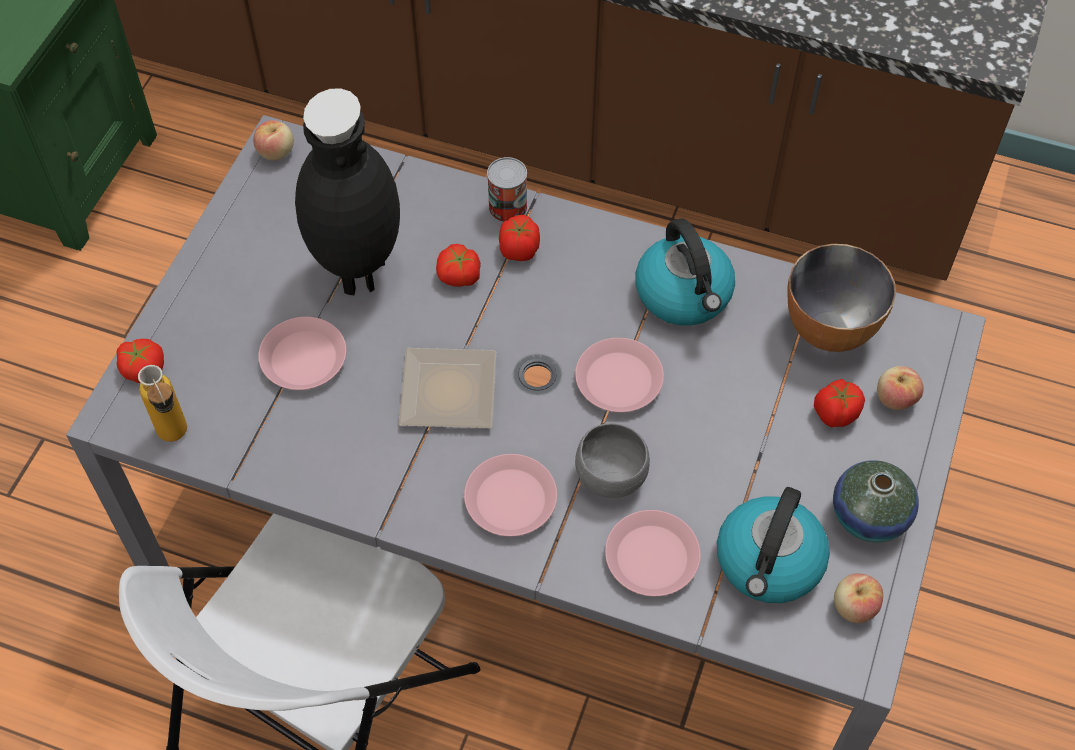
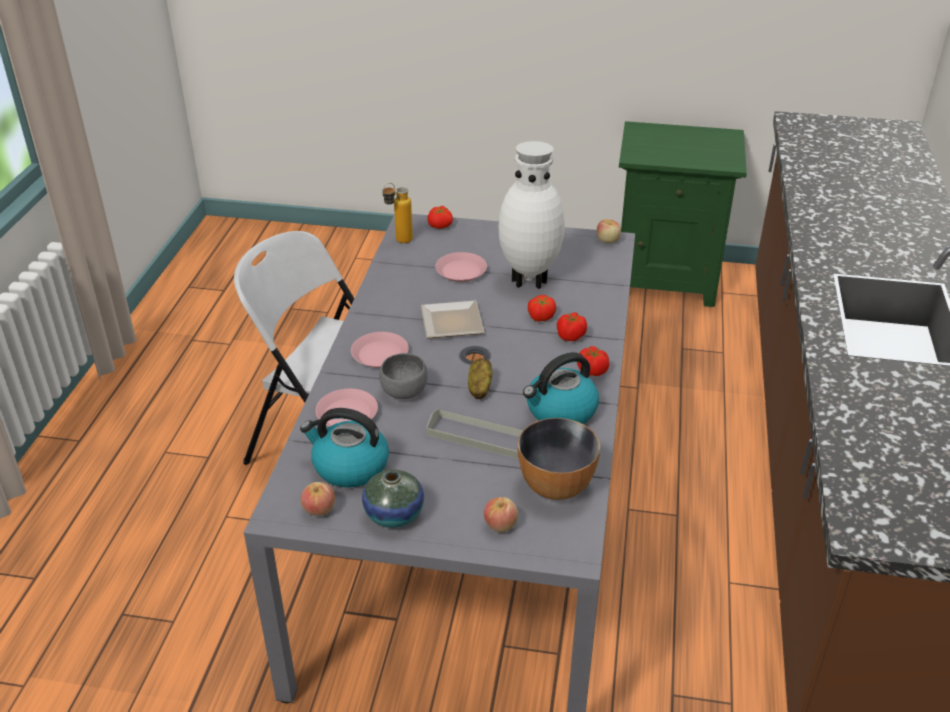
camera: 80 degrees right, 20 degrees down
black vase [295,88,400,295] -> white vase [498,141,565,289]
can [487,157,527,223] -> none
pink plate [575,338,664,412] -> potato [468,358,492,399]
tomato [814,379,865,428] -> tomato moved to [577,346,610,376]
none -> grey tray [426,409,522,459]

